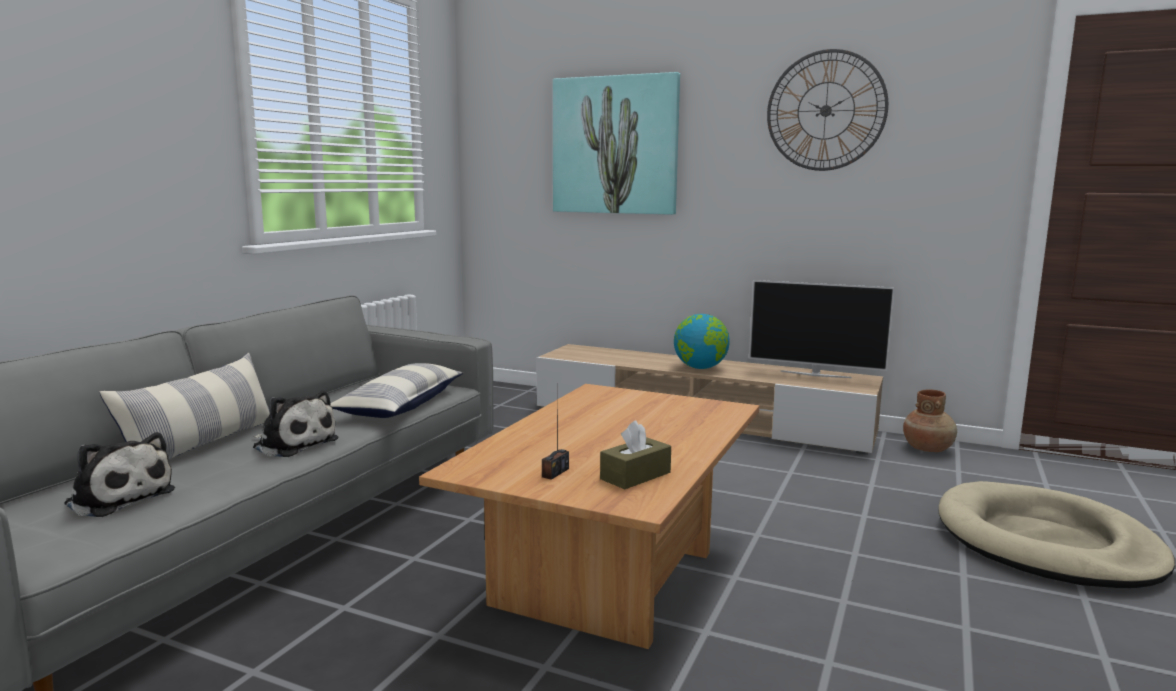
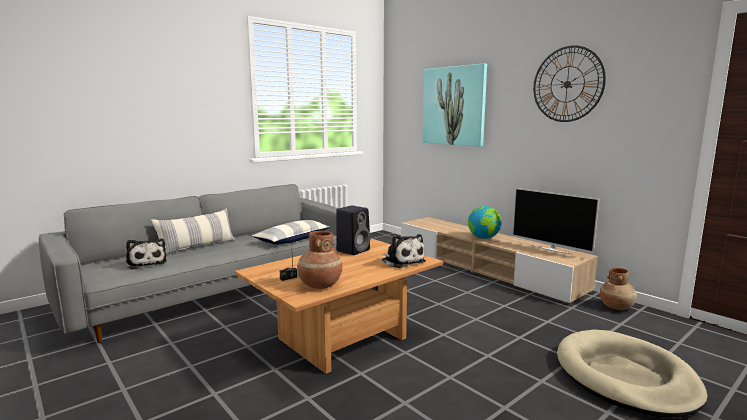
camera: 25 degrees right, 0 degrees up
plush toy [253,391,338,457] -> plush toy moved to [382,234,426,268]
brown tissue box [600,421,671,489] -> brown vase [297,231,342,289]
none -> black speaker [336,205,370,255]

